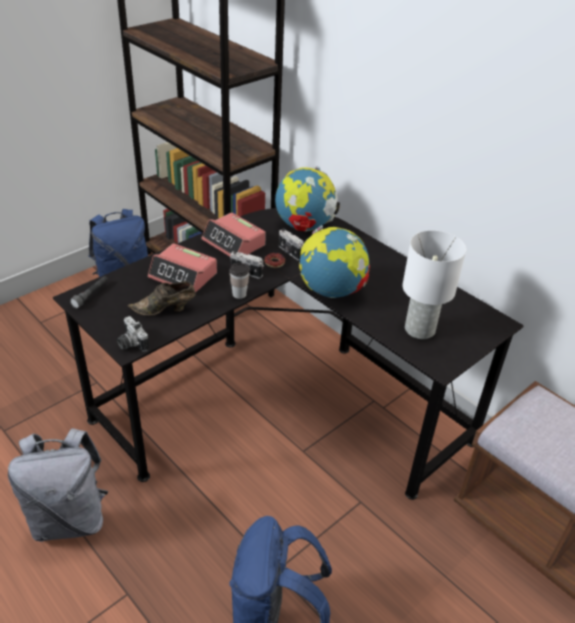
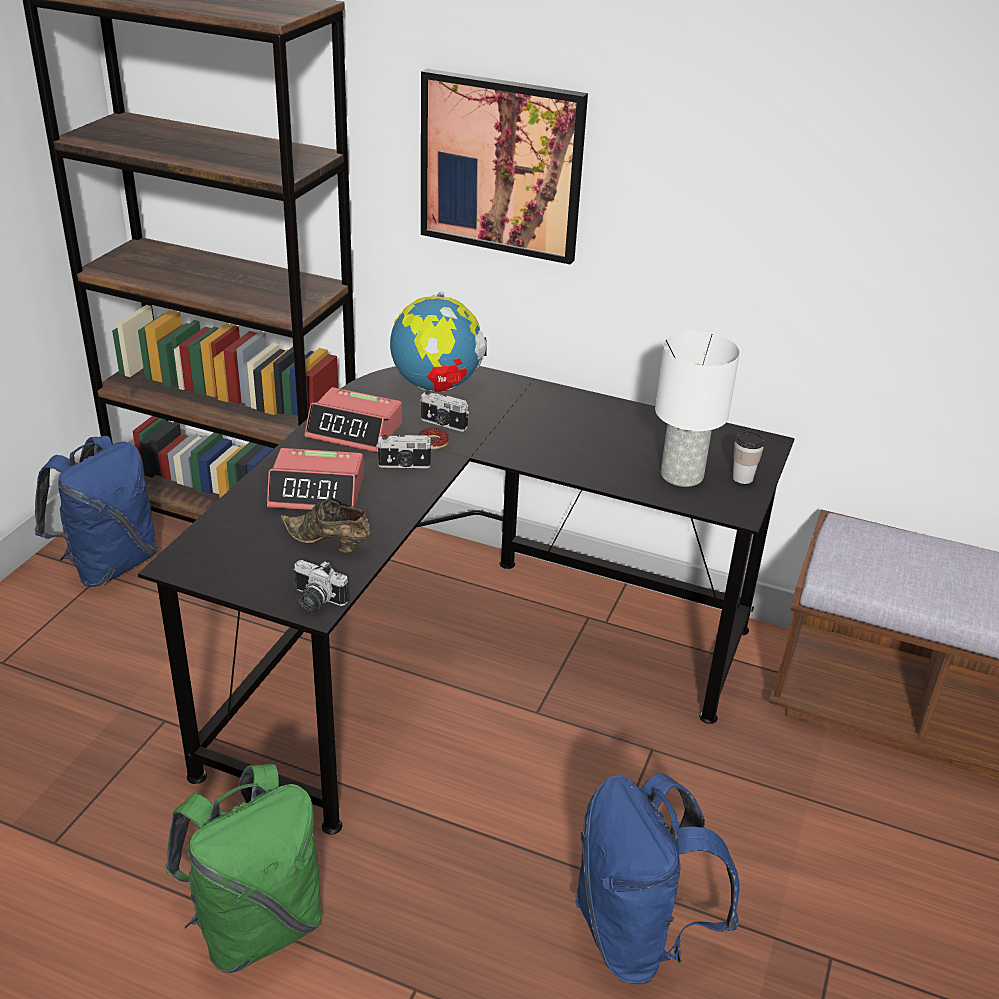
camera: 25 degrees left, 5 degrees down
grey backpack [8,428,108,542] -> green backpack [165,764,322,973]
grey flashlight [70,276,108,308] -> none
brown shoe [128,281,196,316] -> brown shoe turned 60 degrees clockwise [281,499,371,553]
cup [229,263,249,299] -> cup moved to [733,431,764,484]
globe [299,225,370,298] -> none
none -> picture [421,69,588,265]

